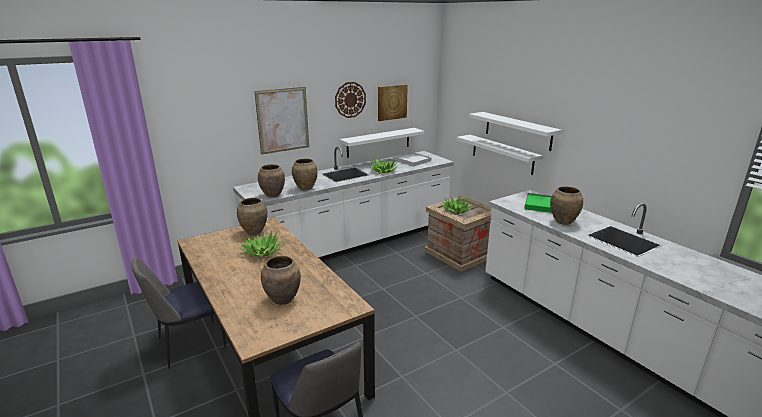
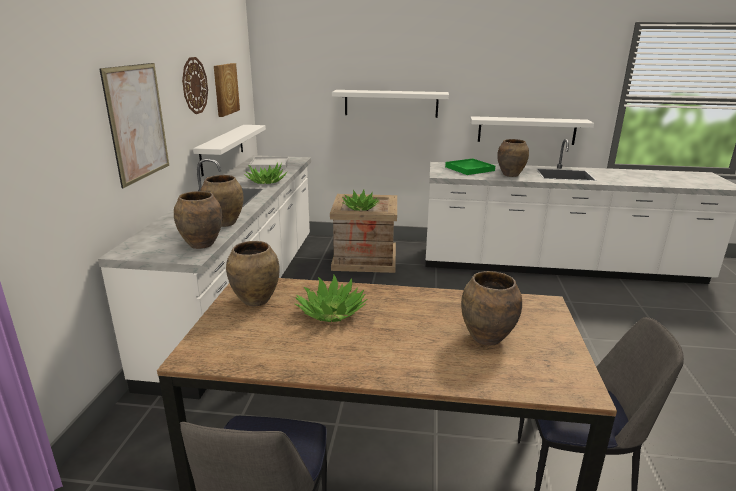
camera: 50 degrees left, 0 degrees up
white shelf [457,135,543,175] -> white shelf moved to [470,116,594,145]

